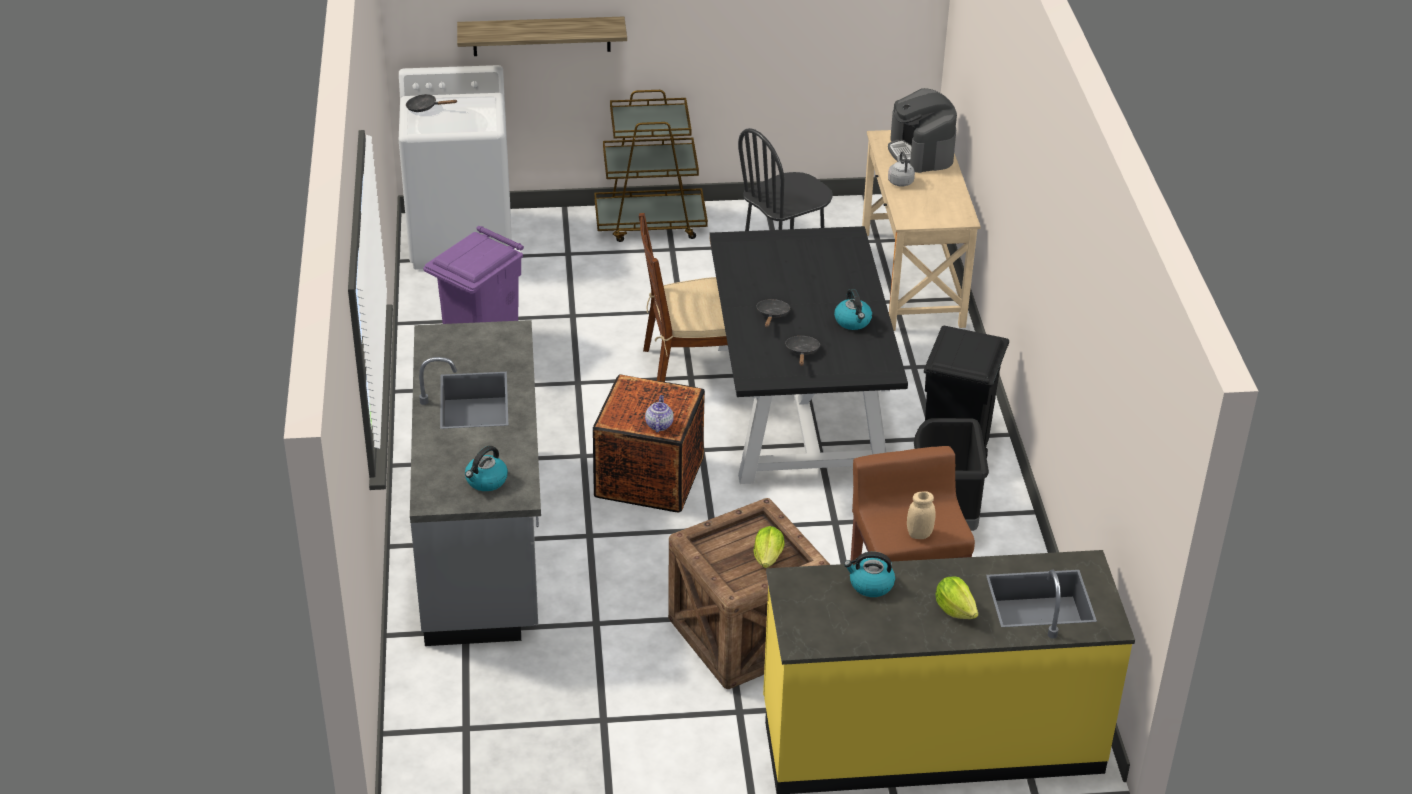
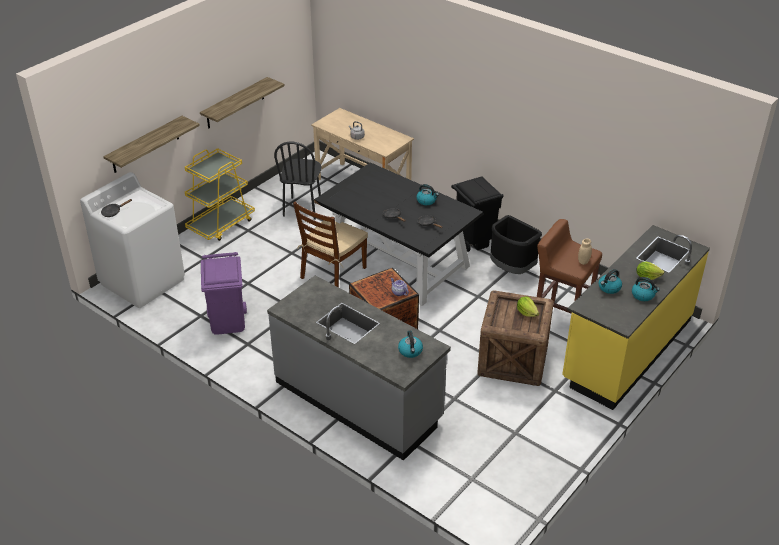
camera: 45 degrees left, 0 degrees up
brown cart [594,90,708,242] -> yellow cart [185,148,255,241]
coffee machine [888,88,957,173] -> none
none -> shelf [200,77,285,129]
none -> kettle [632,277,660,301]

